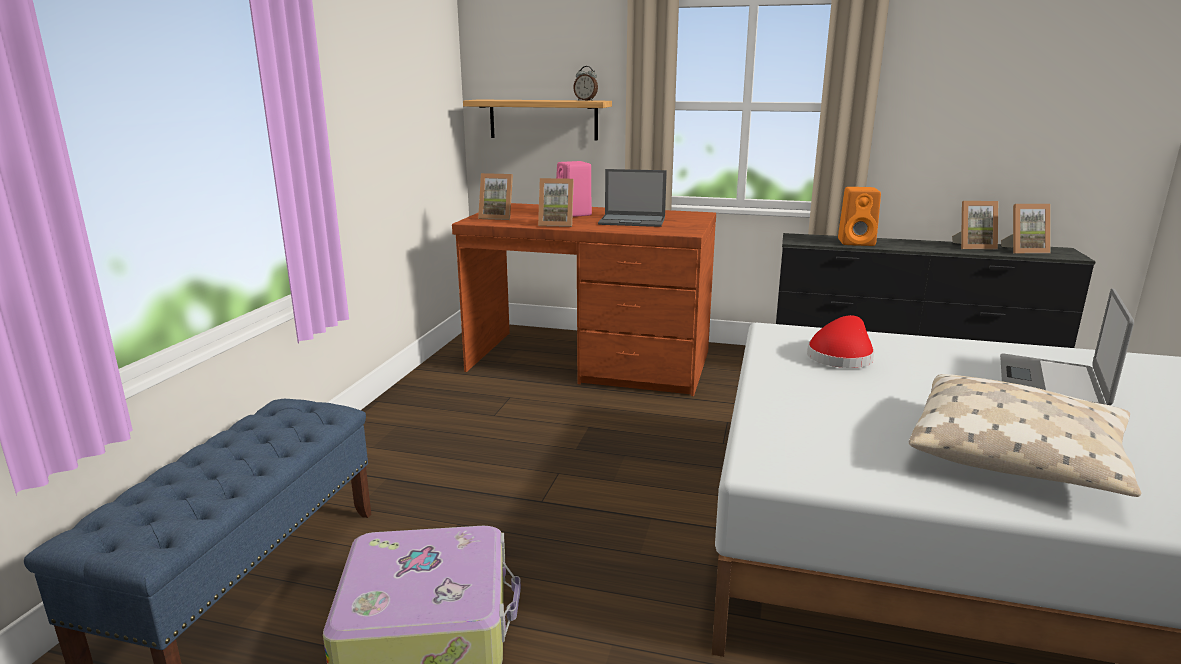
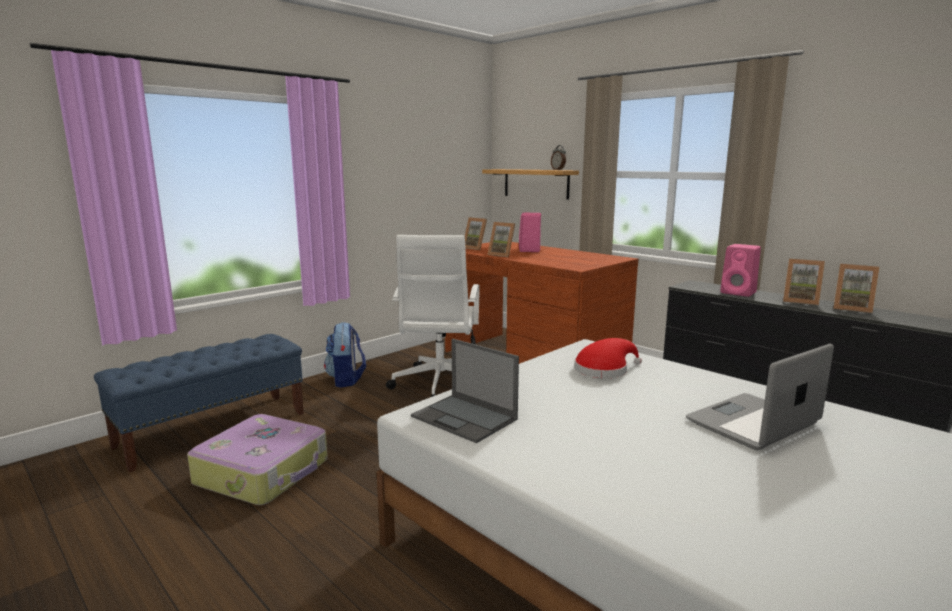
camera: 30 degrees right, 5 degrees down
laptop [598,169,667,227] -> laptop moved to [411,339,519,443]
orange speaker [838,187,881,246] -> pink speaker [720,244,761,297]
beige pillow [909,374,1141,497] -> none
picture frame [1001,204,1051,254] -> picture frame moved to [783,259,825,305]
none -> backpack [324,322,366,388]
none -> white office chair [386,235,480,397]

